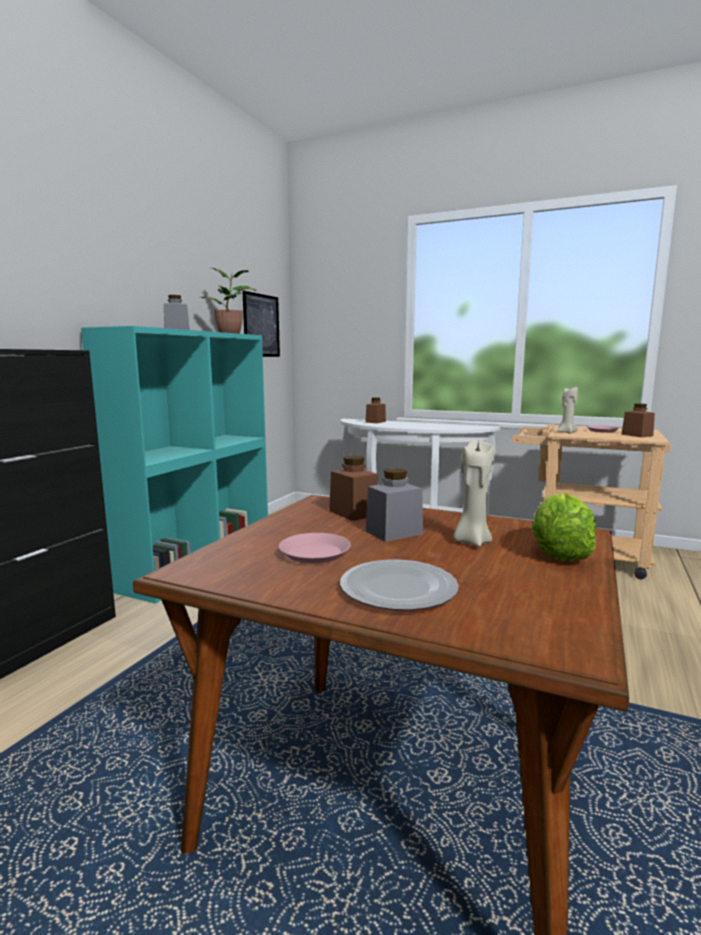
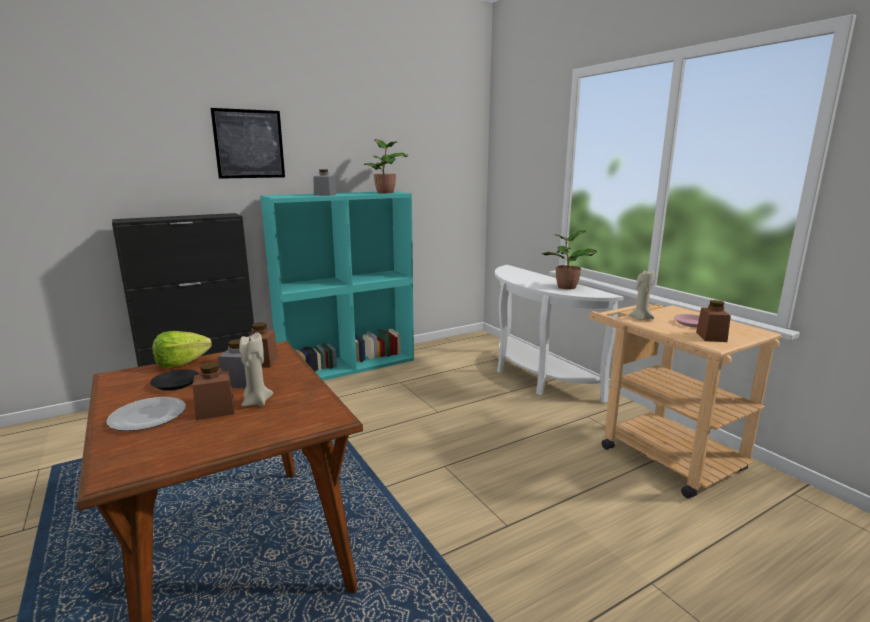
camera: 35 degrees right, 5 degrees up
picture [242,291,280,357] -> picture moved to [210,108,285,179]
pink plate [279,533,351,564] -> black plate [150,369,199,391]
brown jar [365,398,386,423] -> brown jar moved to [193,362,235,420]
lettuce [531,493,596,561] -> lettuce moved to [152,331,212,368]
none -> potted plant [542,230,597,289]

